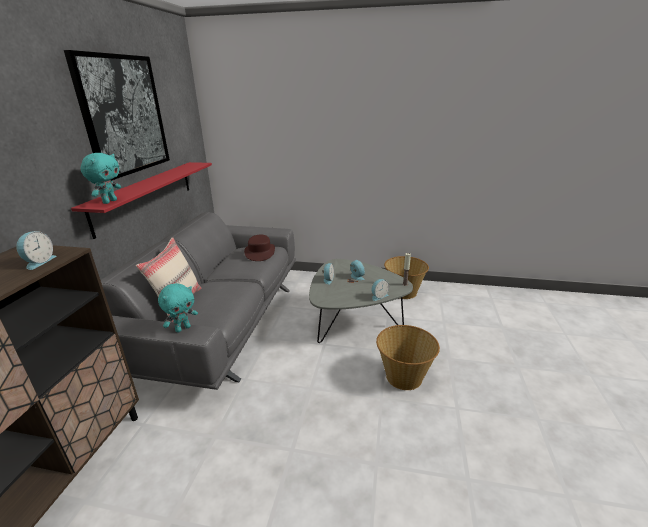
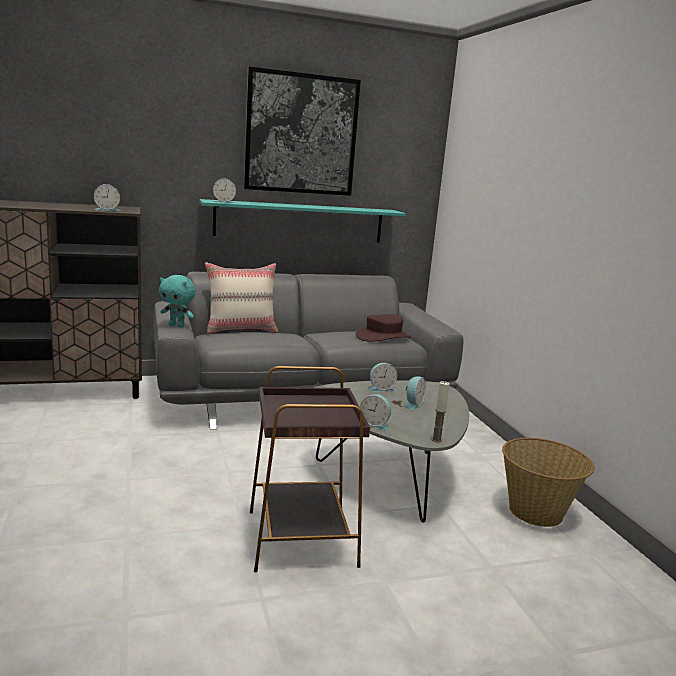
camera: 60 degrees right, 10 degrees down
red shelf [71,162,212,239] -> turquoise shelf [200,199,406,242]
turquoise plush toy [81,153,121,204] -> alarm clock [213,178,236,203]
basket [376,325,440,390] -> brown side table [250,366,370,572]

